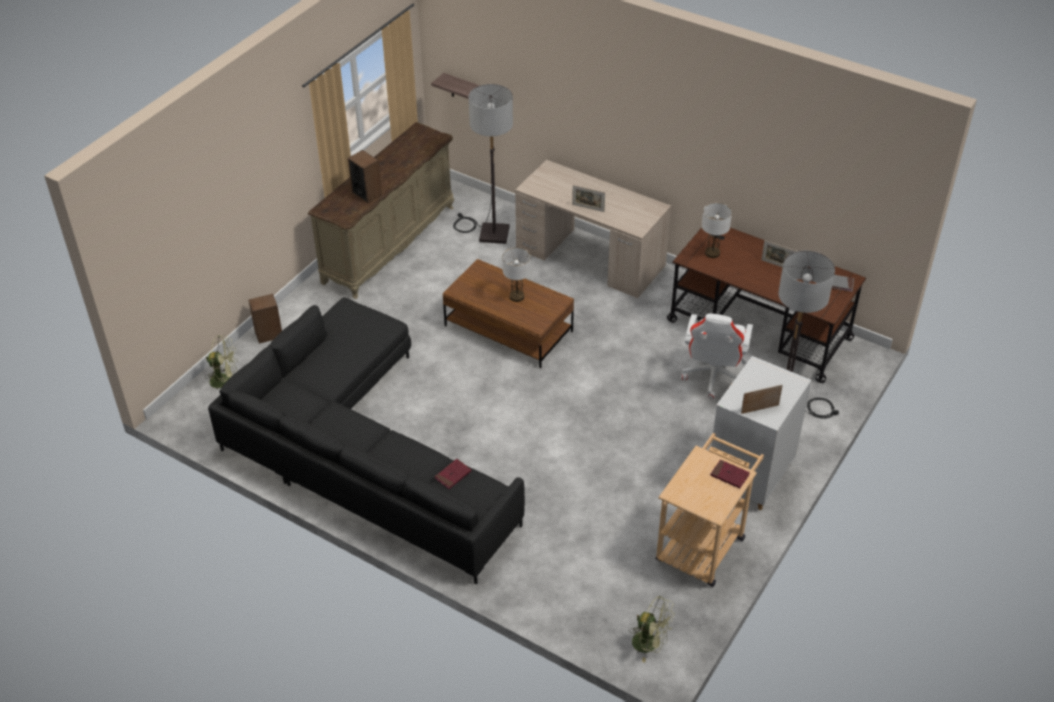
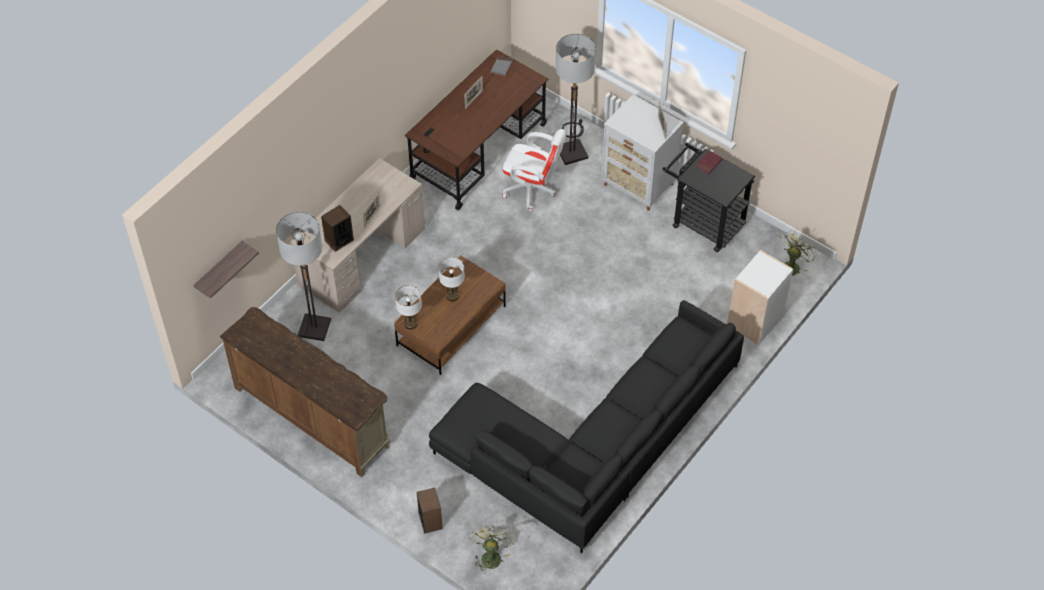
camera: 85 degrees left, 10 degrees up
speaker [348,150,382,203] -> speaker moved to [321,205,354,252]
red book [435,459,471,489] -> none
beige cart [656,433,764,587] -> black cart [662,143,755,252]
table lamp [702,203,732,258] -> table lamp moved to [395,285,422,330]
none -> white bookcase [727,250,793,345]

